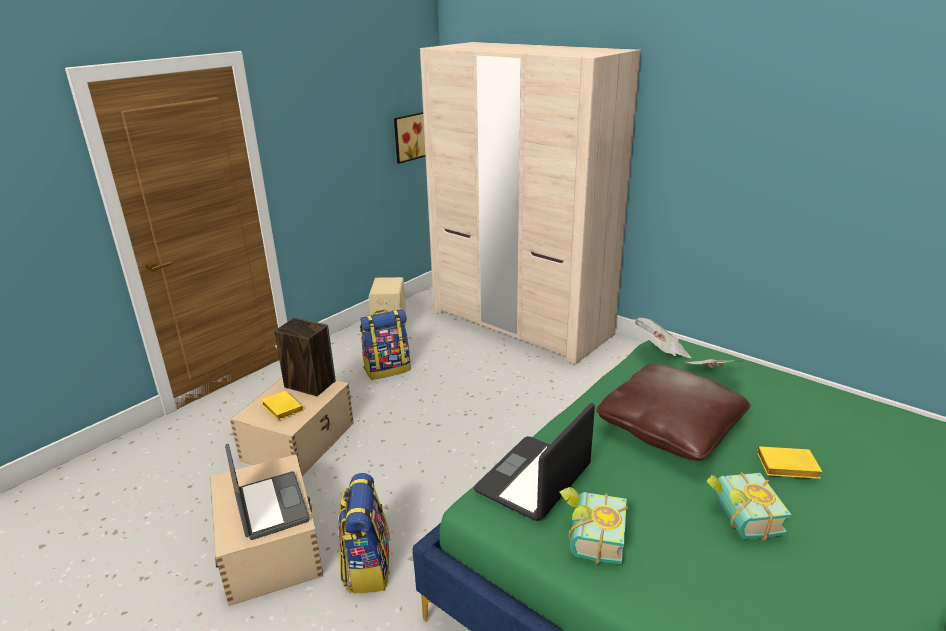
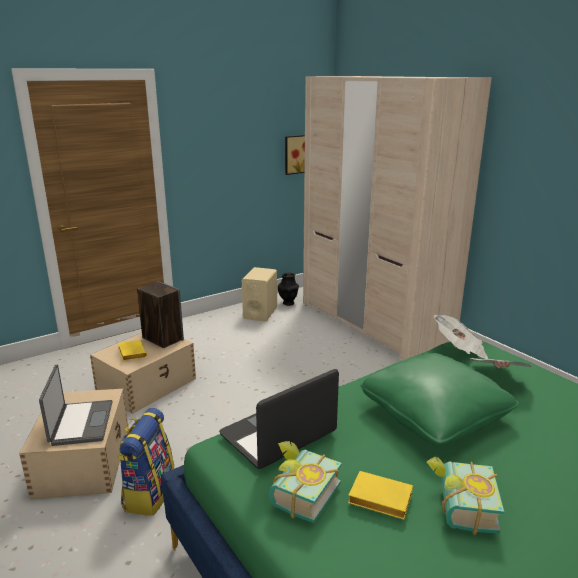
camera: 15 degrees right, 5 degrees down
backpack [360,309,411,380] -> none
brown pillow [596,363,751,461] -> green pillow [360,353,519,446]
yellow book [757,446,822,479] -> yellow book moved to [348,471,413,520]
none -> black vase [278,273,299,306]

